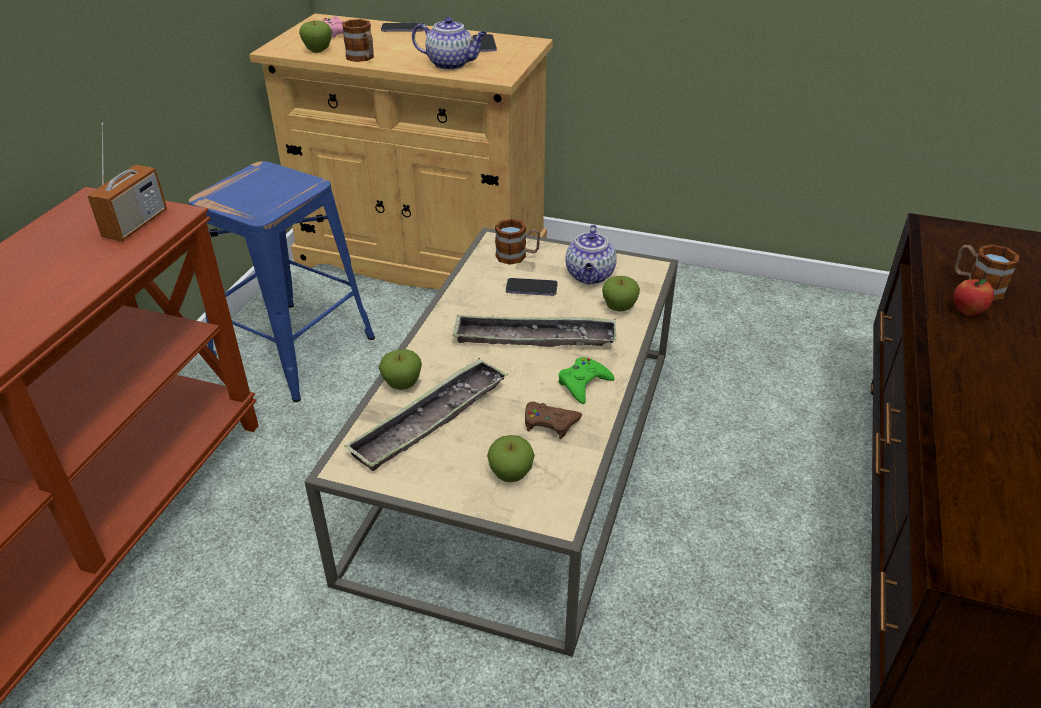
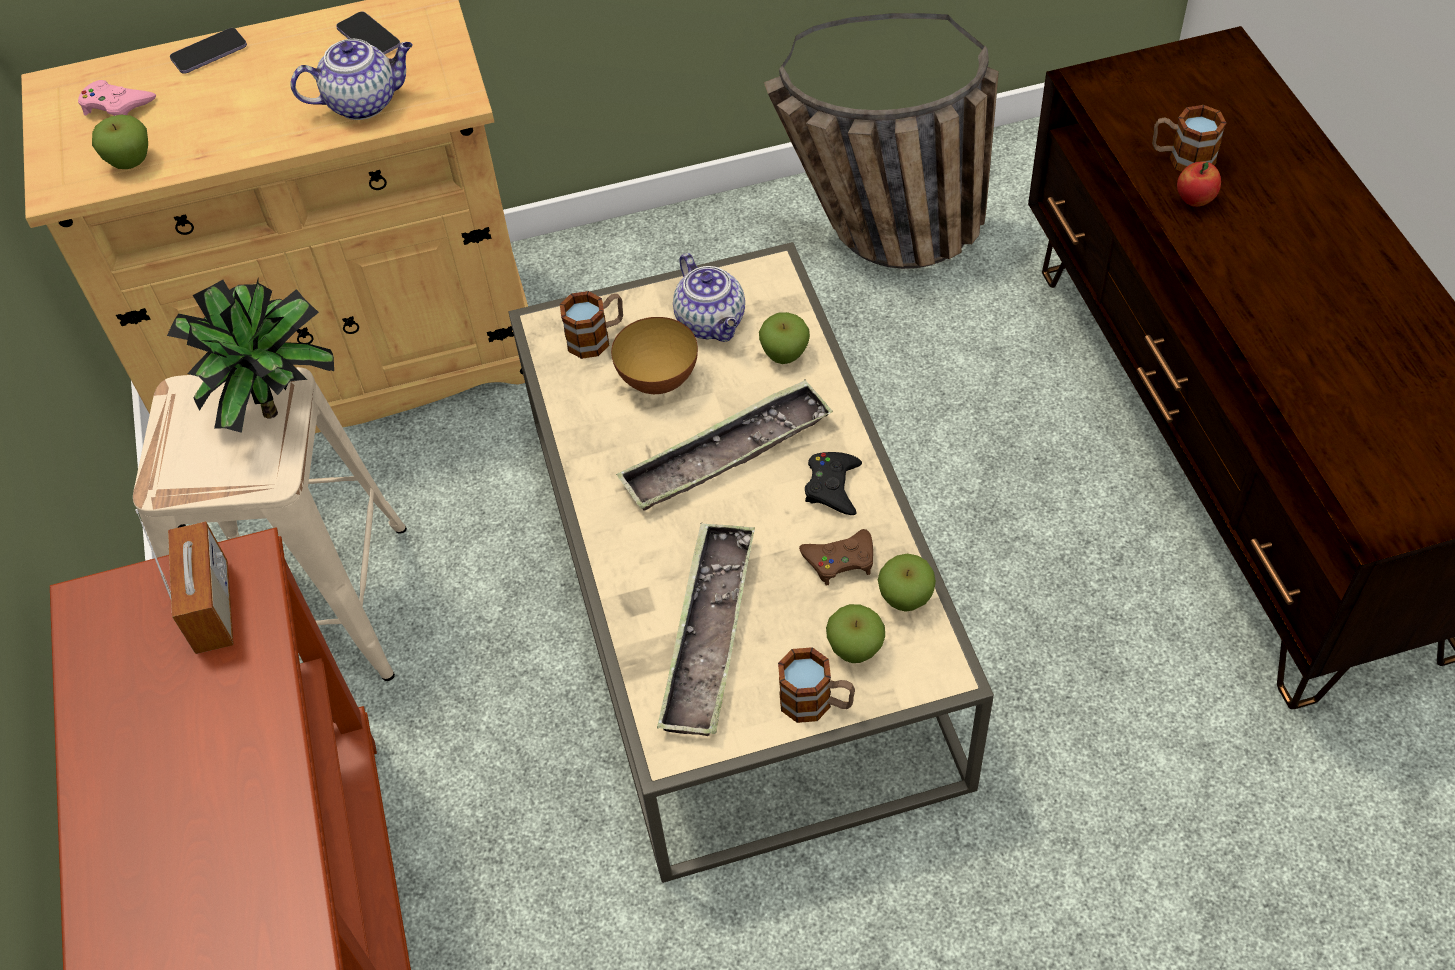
camera: 30 degrees left, 15 degrees up
blue stool [188,161,375,402] -> beige stool [133,367,407,681]
mug [342,19,374,62] -> mug moved to [778,647,855,723]
apple [379,349,422,390] -> apple moved to [878,554,936,612]
phone [506,278,558,296] -> bowl [611,317,698,394]
green game controller [558,357,615,404] -> black game controller [805,452,862,515]
none -> potted plant [167,279,334,433]
none -> basket [764,13,999,269]

